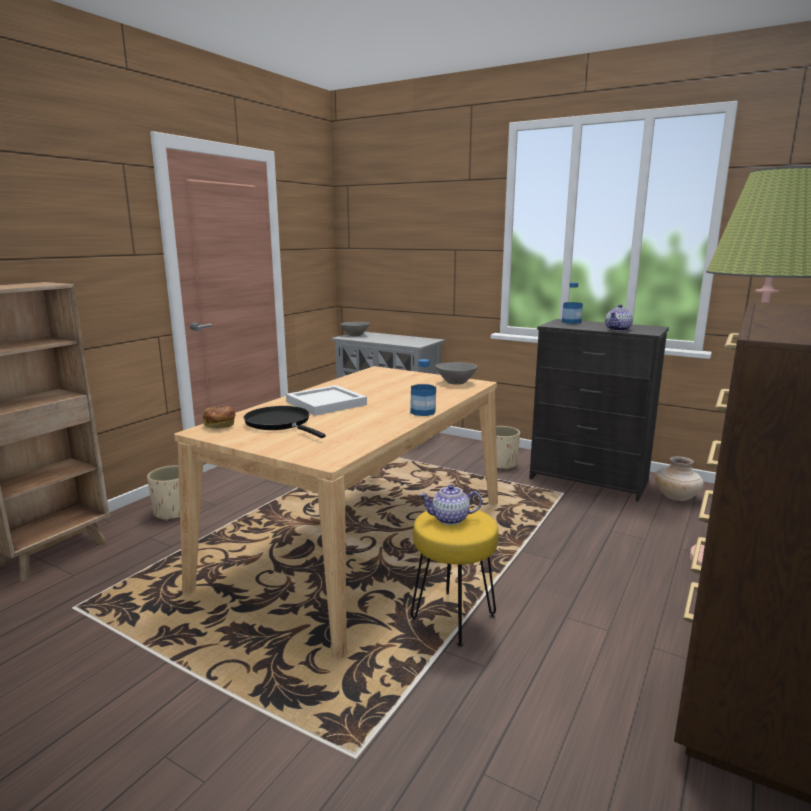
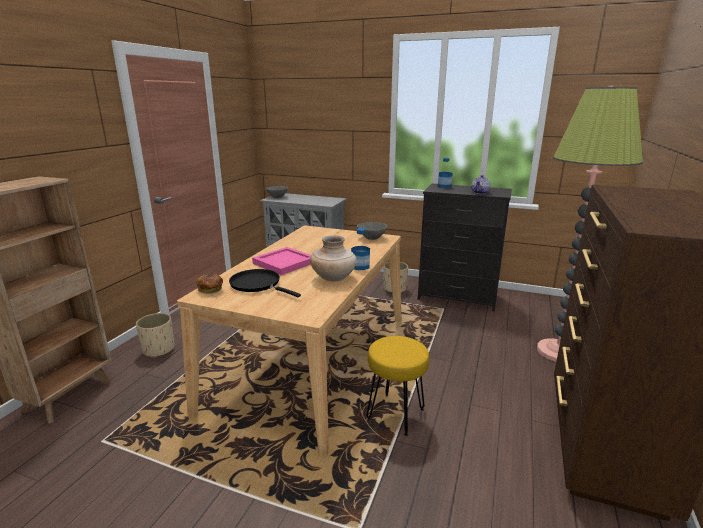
camera: 10 degrees left, 5 degrees up
white tray [286,385,367,416] -> pink tray [252,247,311,275]
teapot [419,484,482,525] -> none
beige vase [655,456,704,501] -> beige vase moved to [310,235,357,281]

